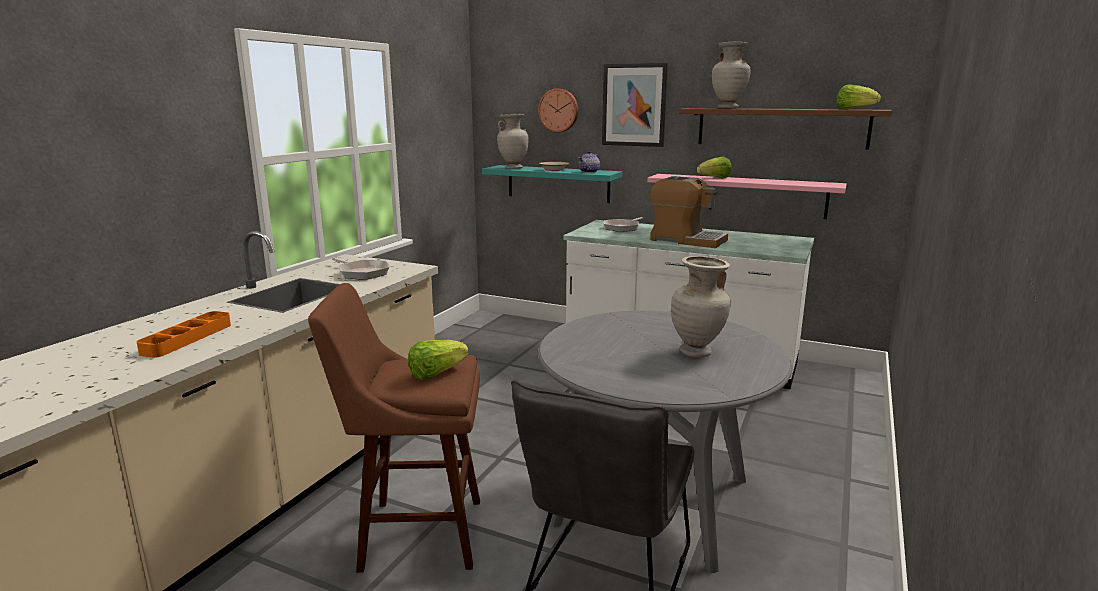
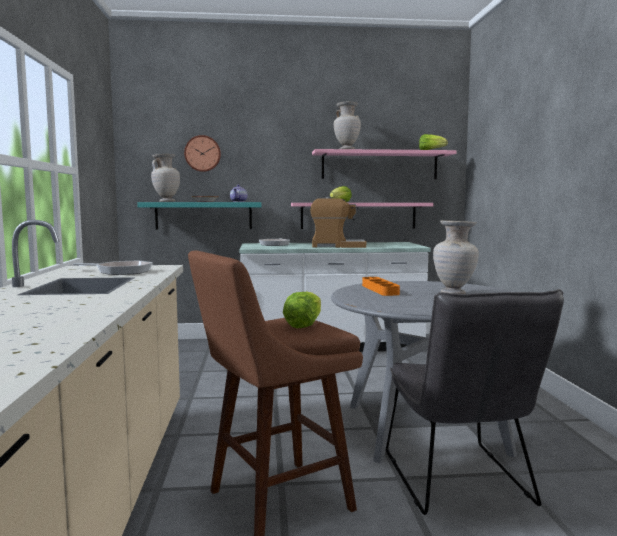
camera: 30 degrees left, 10 degrees down
orange tray [136,311,231,358] -> orange tray moved to [362,277,400,296]
picture [602,63,668,147] -> none
brown shelf [679,108,892,150] -> pink shelf [312,149,456,179]

